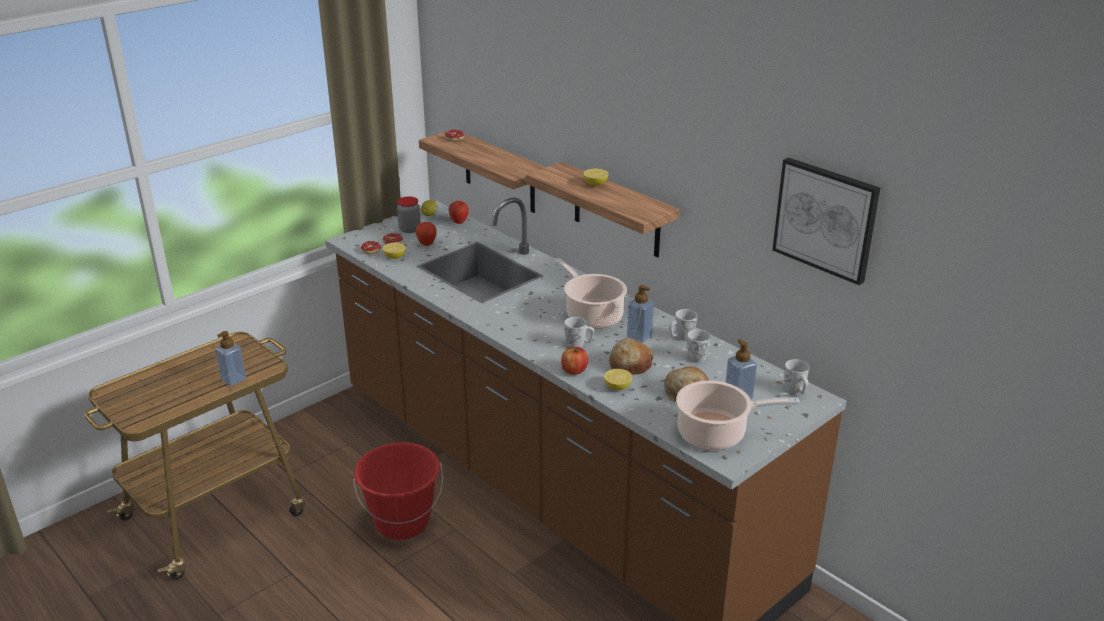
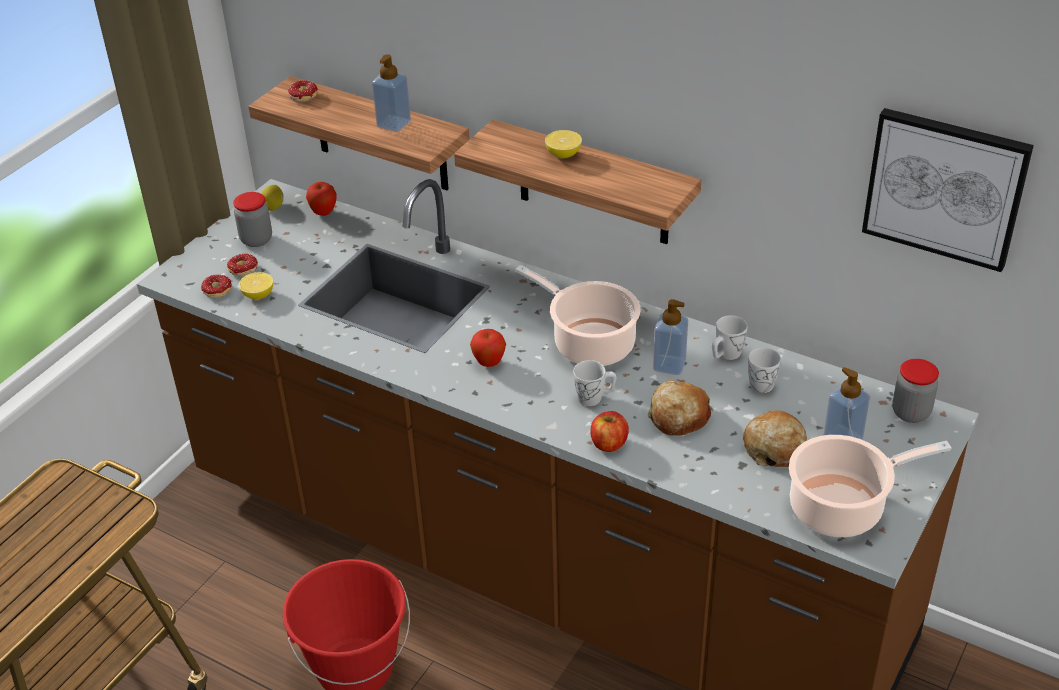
camera: 15 degrees left, 10 degrees up
soap dispenser [215,331,246,386] -> soap dispenser moved to [372,54,411,132]
apple [415,222,437,246] -> apple moved to [470,329,506,367]
lemon [604,369,632,391] -> none
white mug [784,359,809,394] -> jar [892,359,939,423]

